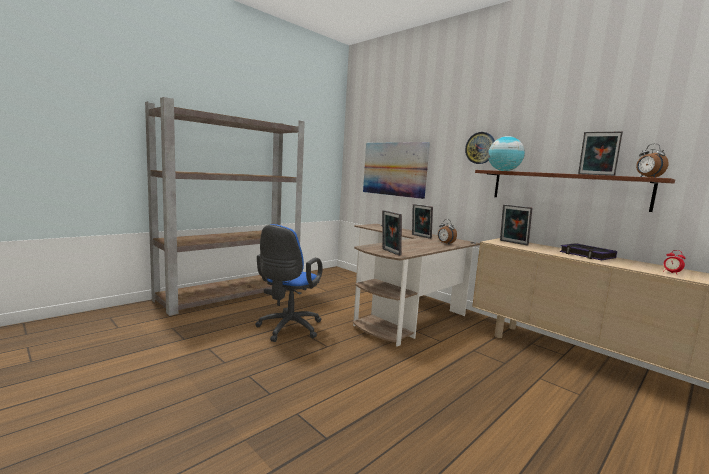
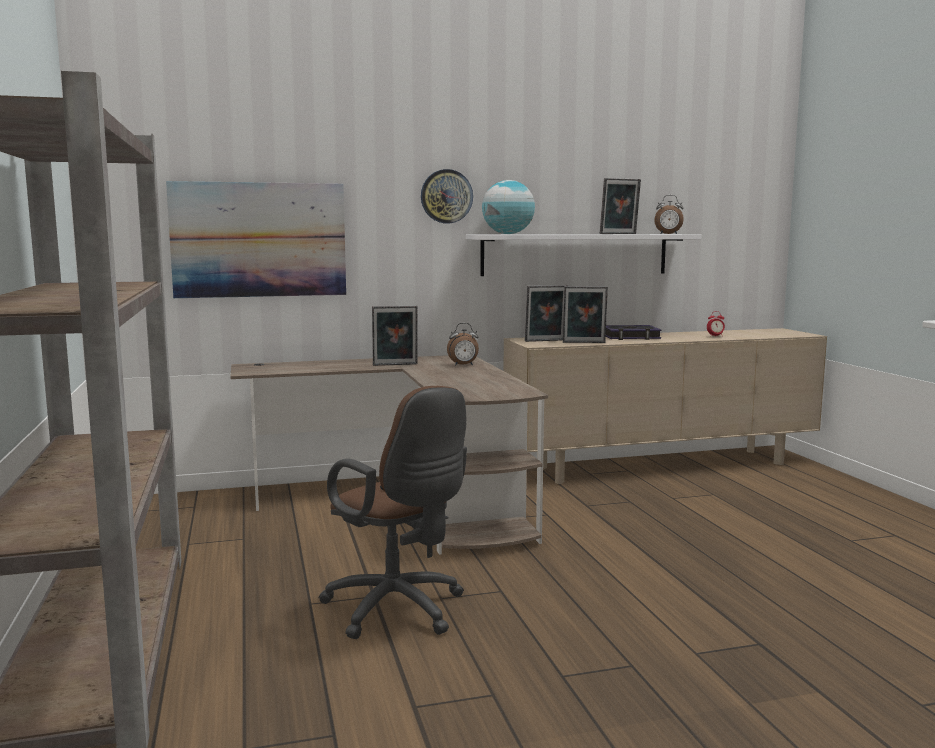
camera: 60 degrees left, 0 degrees up
blue office chair [255,224,323,342] -> brown office chair [319,386,467,639]
picture frame [382,210,402,256] -> picture frame moved to [563,286,608,343]
brown shelf [475,170,675,212] -> white shelf [466,234,701,276]

